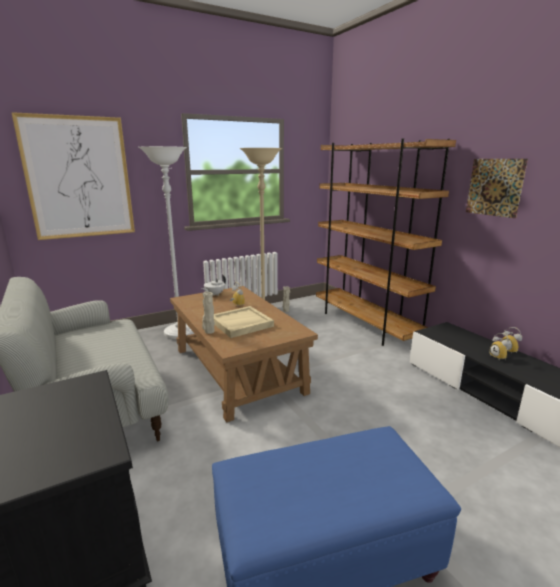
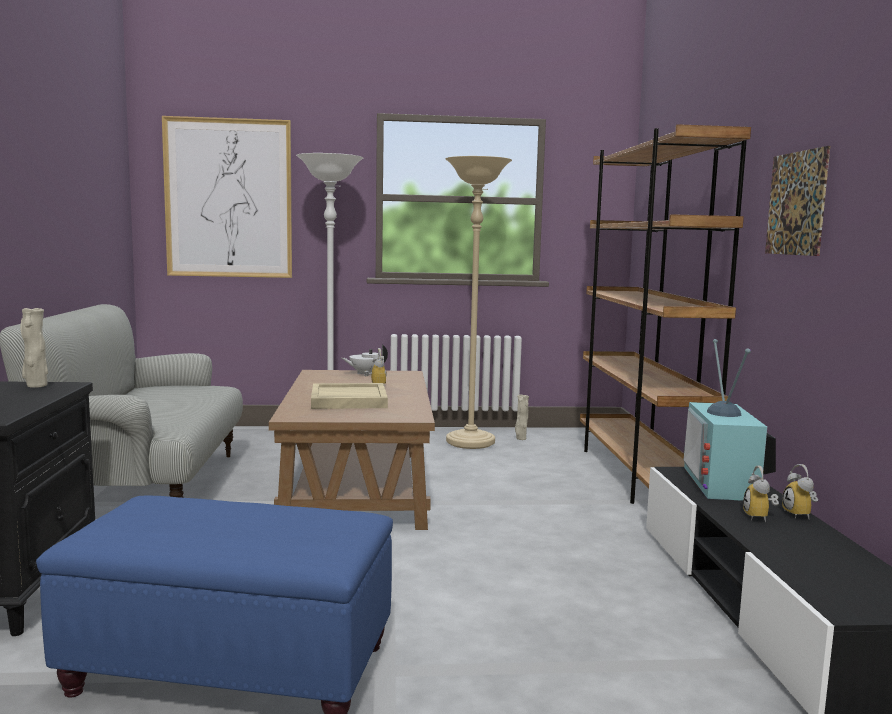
camera: 25 degrees right, 10 degrees down
beige vase [202,292,215,334] -> beige vase moved to [20,308,48,388]
none -> television [684,339,776,501]

